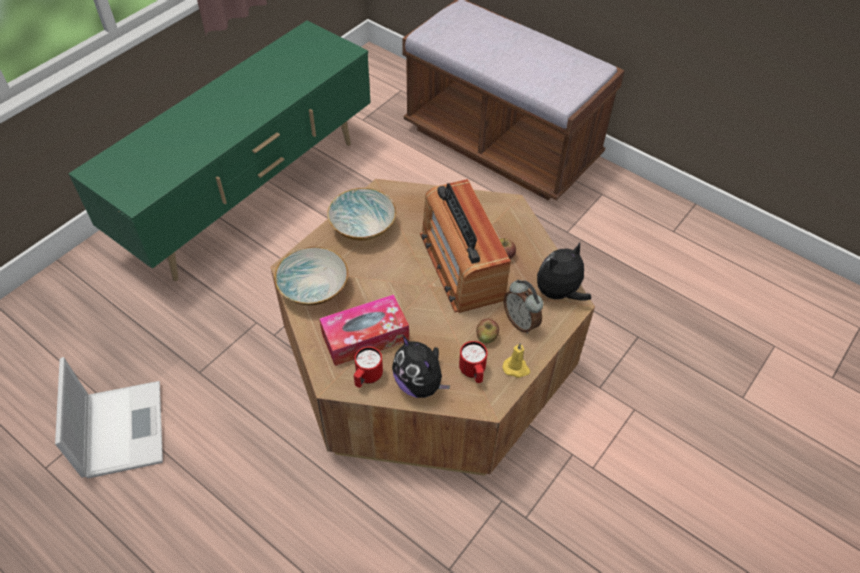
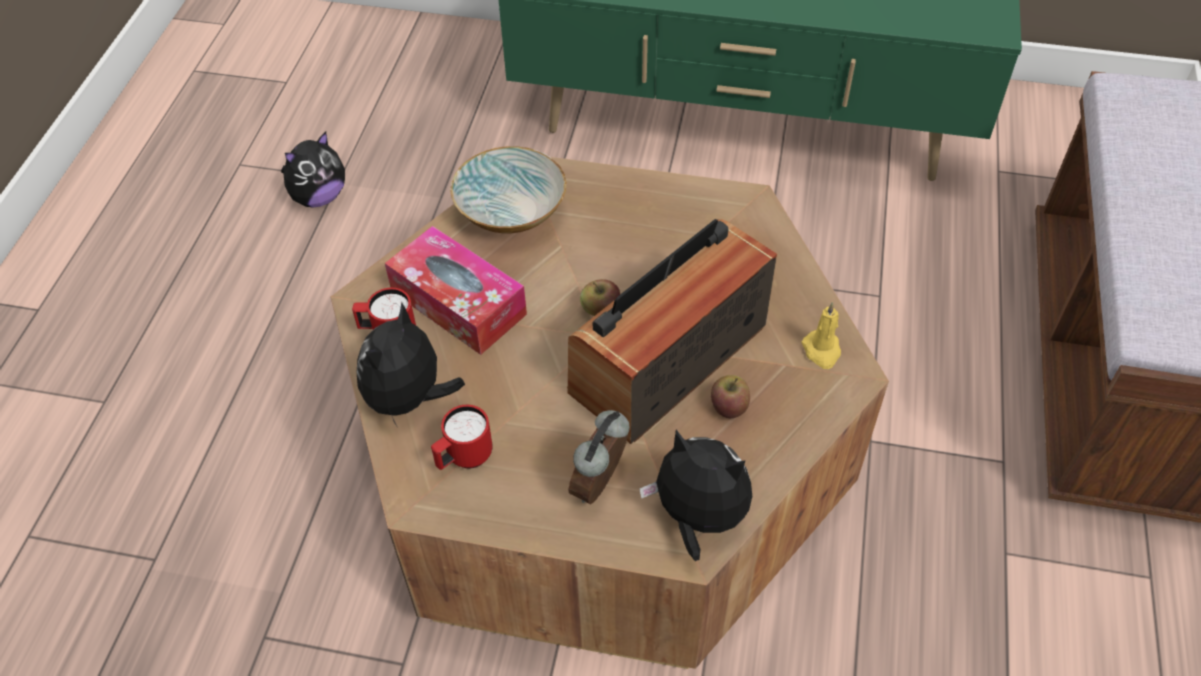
camera: 65 degrees right, 0 degrees up
laptop [55,357,163,478] -> plush toy [281,132,345,208]
bowl [327,188,396,241] -> none
apple [476,318,499,343] -> apple moved to [580,279,620,316]
yellow candle [503,343,531,378] -> yellow candle moved to [802,302,841,369]

